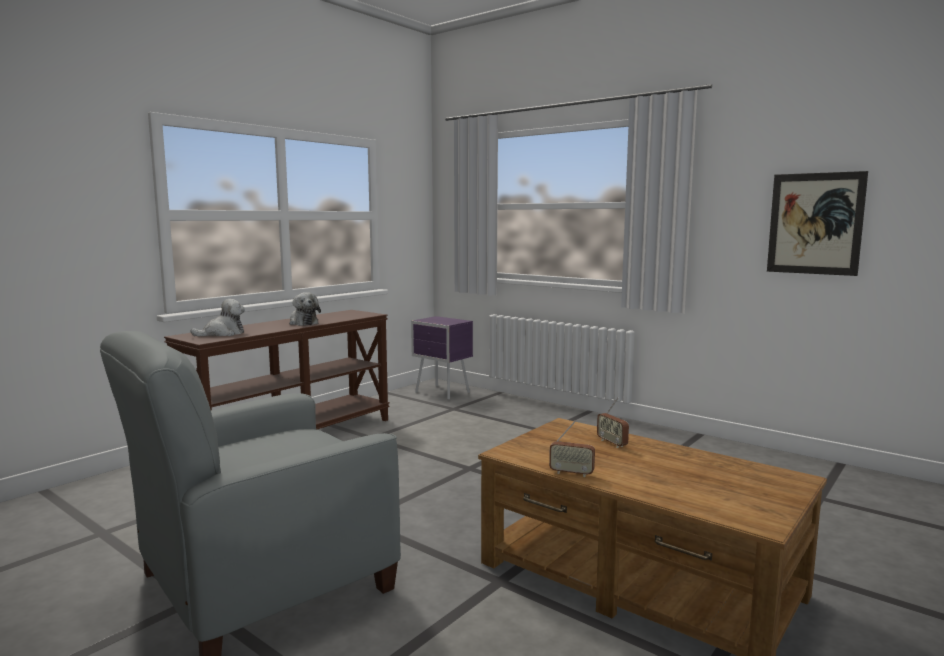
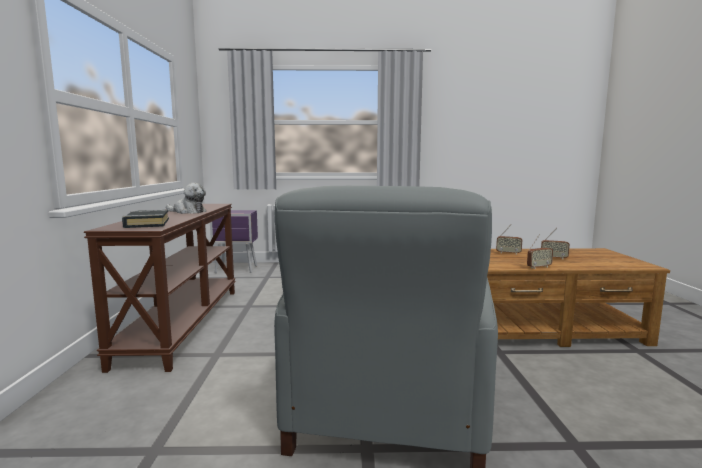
camera: 40 degrees left, 0 degrees up
plush toy [191,299,245,336] -> black book [122,210,169,228]
picture [767,171,868,276] -> none
none -> radio [541,228,570,260]

